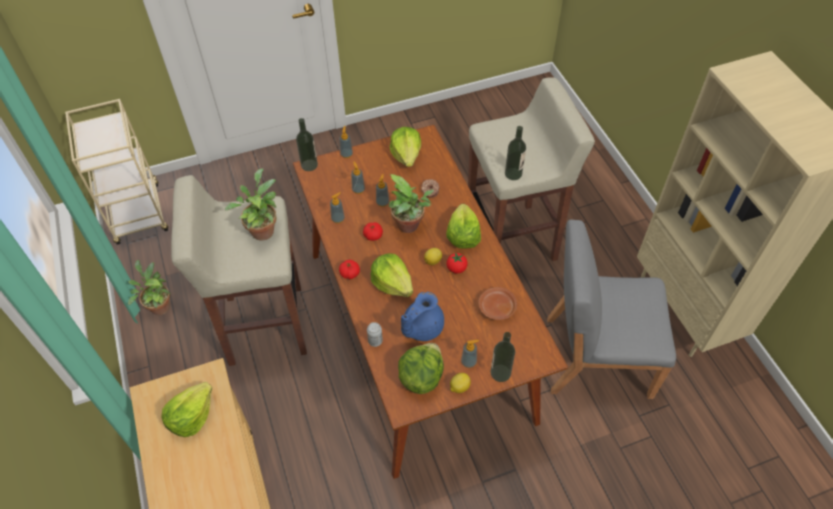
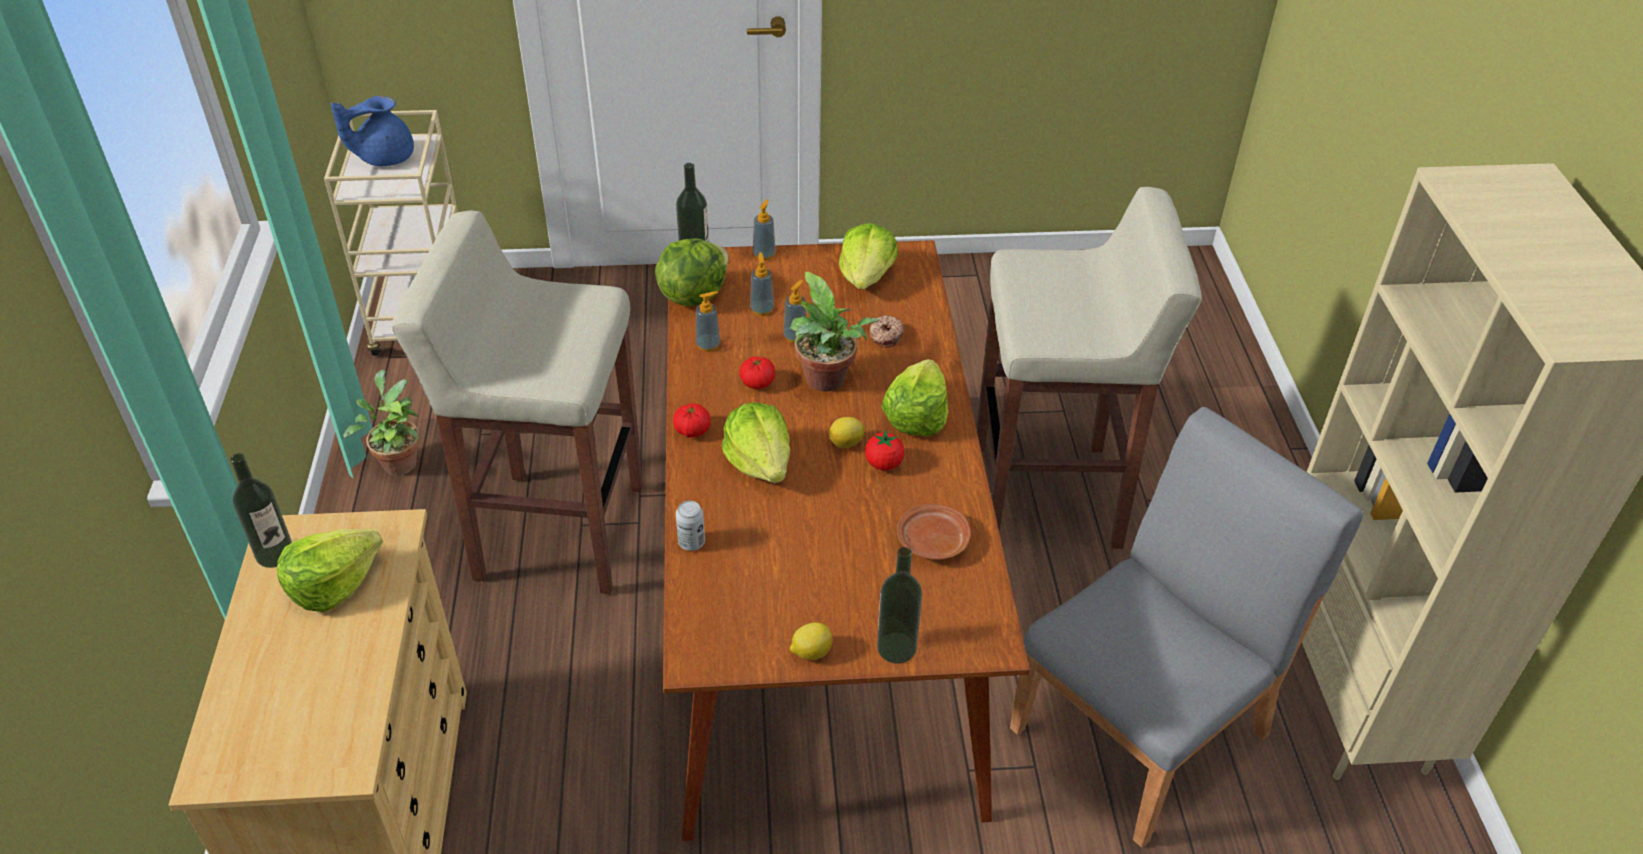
camera: 15 degrees right, 10 degrees down
potted plant [225,168,276,241] -> none
lettuce [398,343,444,394] -> lettuce moved to [655,239,729,306]
blue teapot [401,292,444,341] -> blue teapot moved to [331,96,414,166]
soap dispenser [461,340,479,368] -> none
bottle [505,126,526,180] -> bottle moved to [230,453,292,568]
grey chair [547,220,676,399] -> grey chair turned 120 degrees clockwise [1010,407,1363,848]

